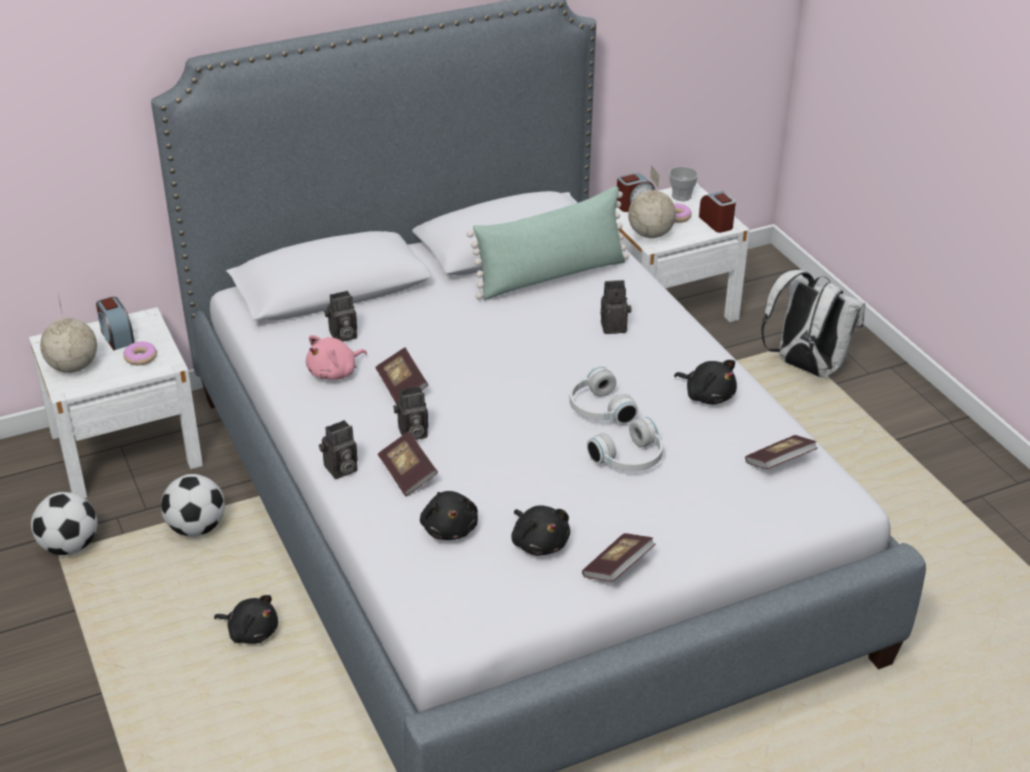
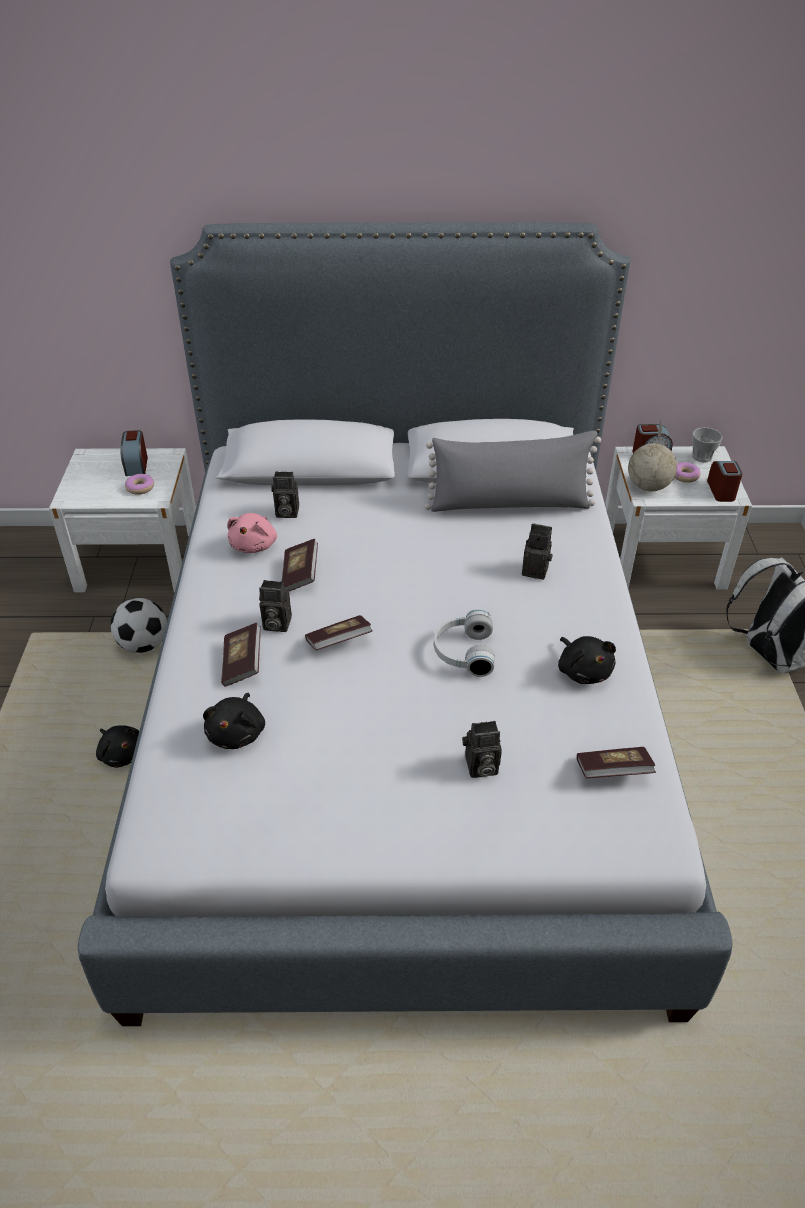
camera: 25 degrees right, 5 degrees up
football [31,492,97,555] -> none
globe [40,294,97,373] -> none
pink plush toy [306,335,367,380] -> pink plush toy turned 60 degrees counterclockwise [227,513,277,553]
camera [319,420,357,479] -> camera moved to [462,721,502,778]
green pillow [467,186,629,300] -> grey pillow [425,431,601,512]
black plush toy [511,505,570,556] -> none
book [582,533,655,582] -> book moved to [305,615,373,650]
white headphones [587,417,663,471] -> none

